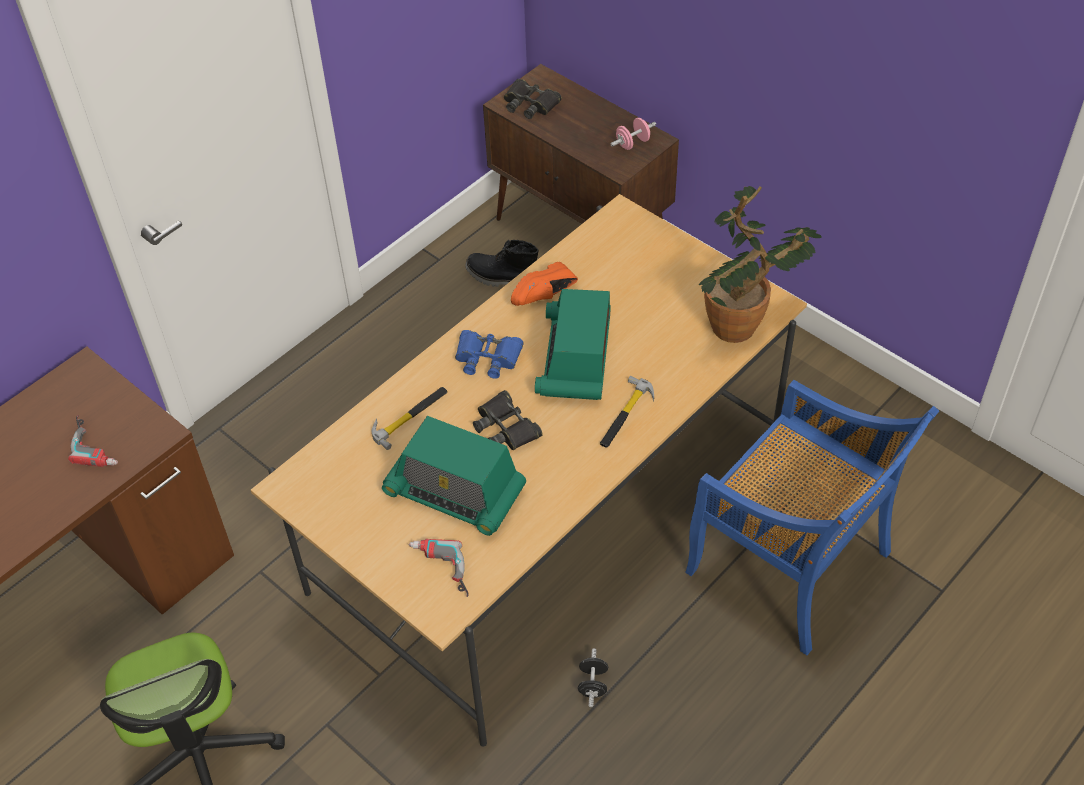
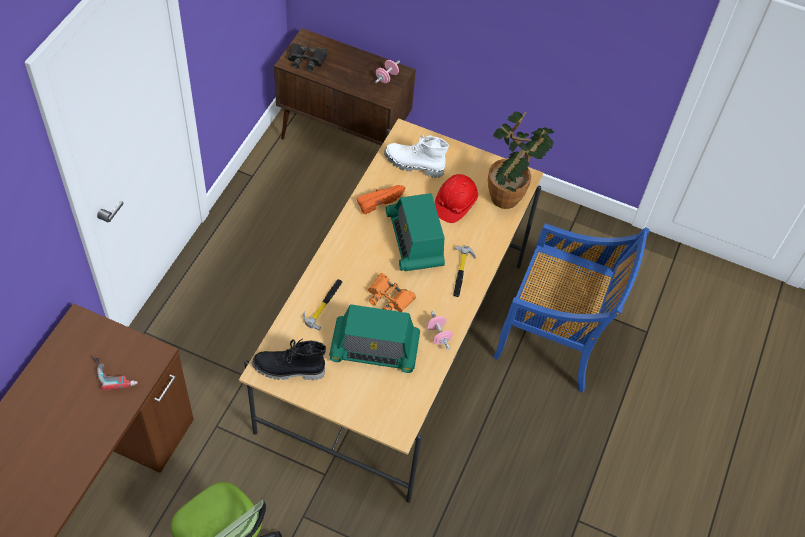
camera: 25 degrees left, 5 degrees up
power drill [409,539,468,597] -> none
blue binoculars [455,330,524,379] -> none
black boot [465,240,538,287] -> black boot moved to [252,338,326,380]
black binoculars [473,390,543,450] -> orange binoculars [368,273,416,312]
orange shoe [511,262,578,306] -> orange shoe turned 150 degrees counterclockwise [356,185,405,214]
black dumbbell [578,648,608,708] -> none
none -> white boot [384,135,449,178]
none -> pink dumbbell [427,311,453,350]
none -> red hard hat [435,174,478,223]

